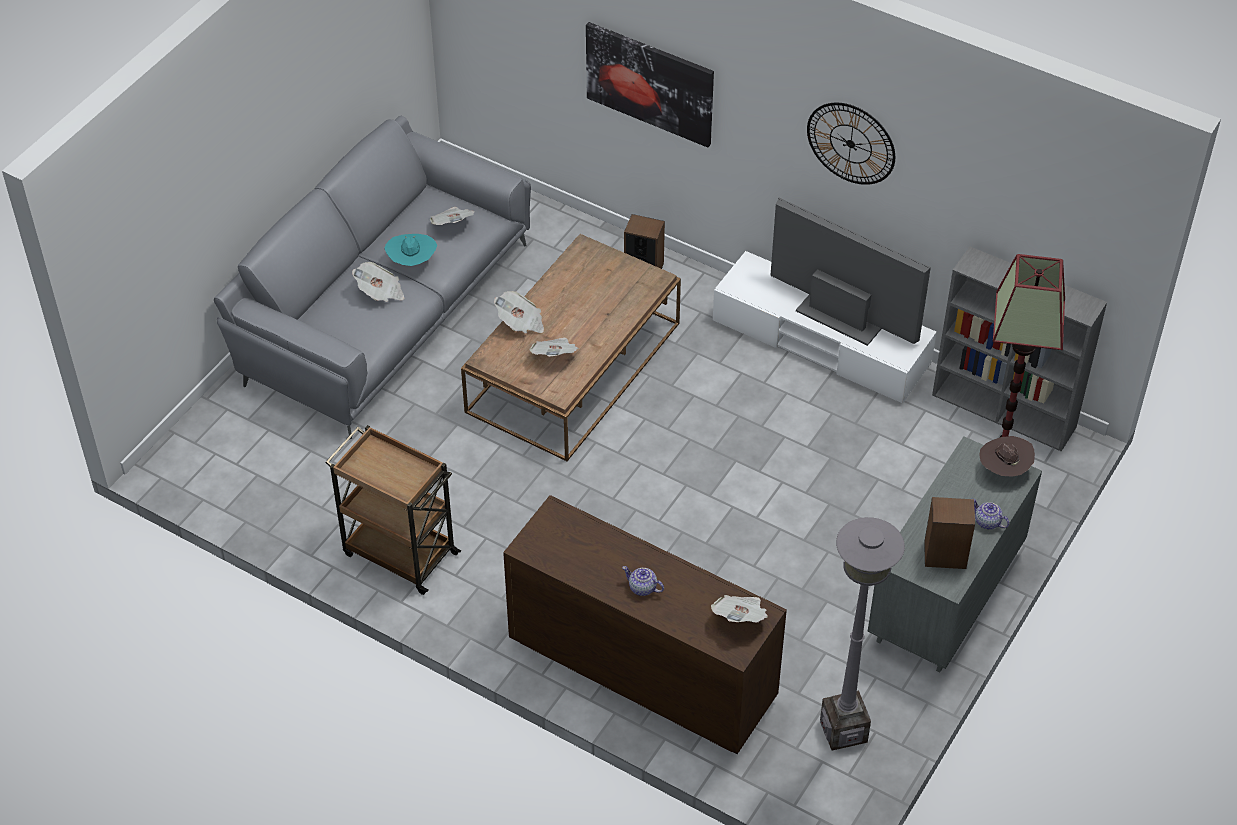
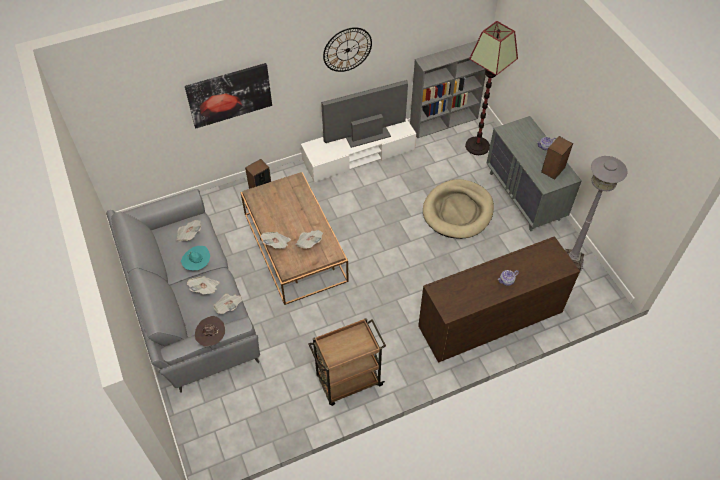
camera: 55 degrees left, 5 degrees up
newspaper [711,595,768,623] -> newspaper moved to [213,294,242,314]
brown hat [980,436,1035,477] -> brown hat moved to [195,316,225,346]
none -> beige dog bed [423,179,494,239]

